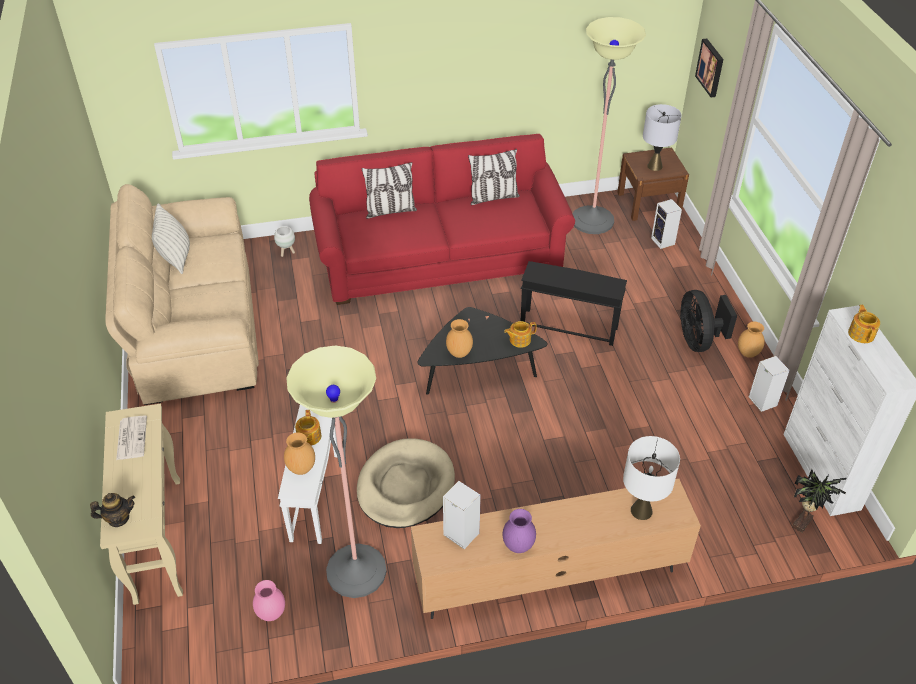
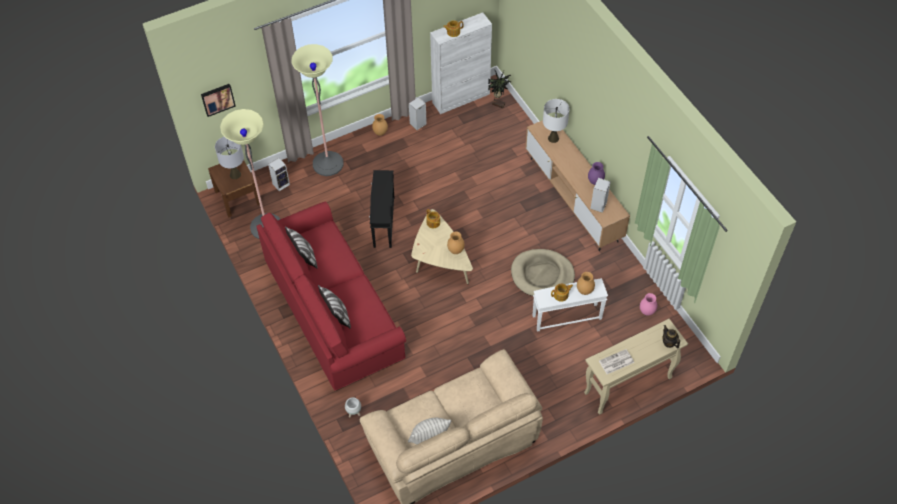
camera: 105 degrees left, 10 degrees up
floor lamp [286,345,387,598] -> floor lamp moved to [292,44,344,176]
black coffee table [417,307,547,395] -> beige coffee table [411,209,473,284]
black fan [680,290,737,352] -> none

